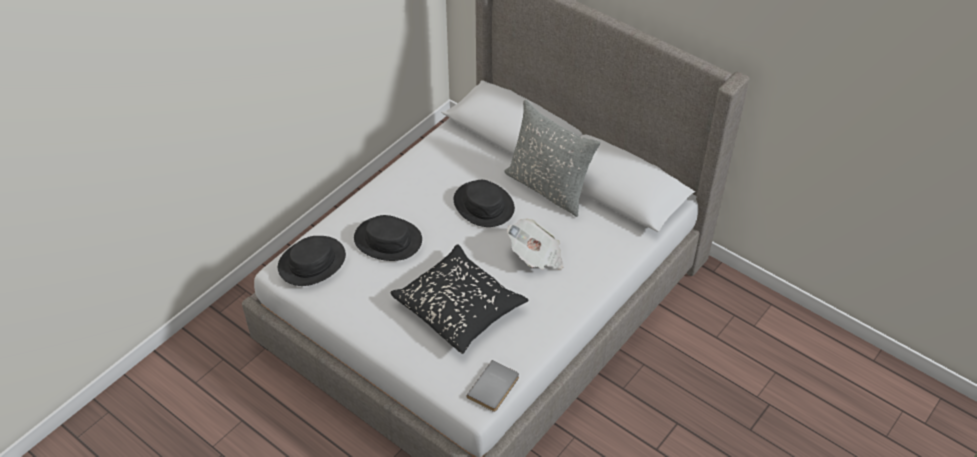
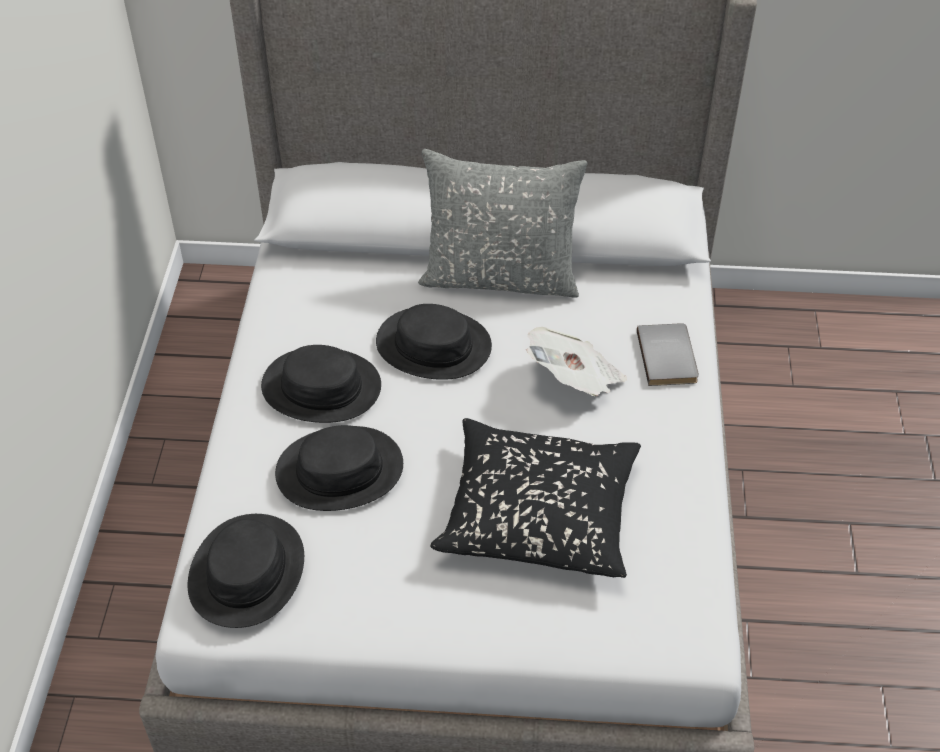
camera: 35 degrees left, 0 degrees up
grey book [466,360,519,412] -> grey book moved to [637,323,699,386]
none -> black hat [261,345,381,423]

